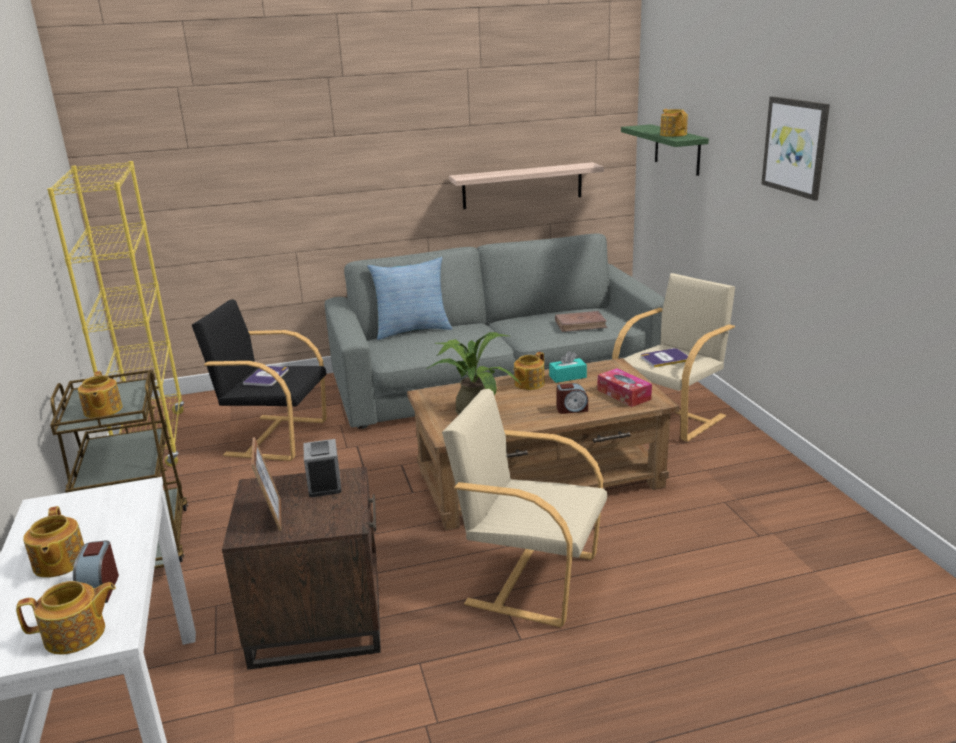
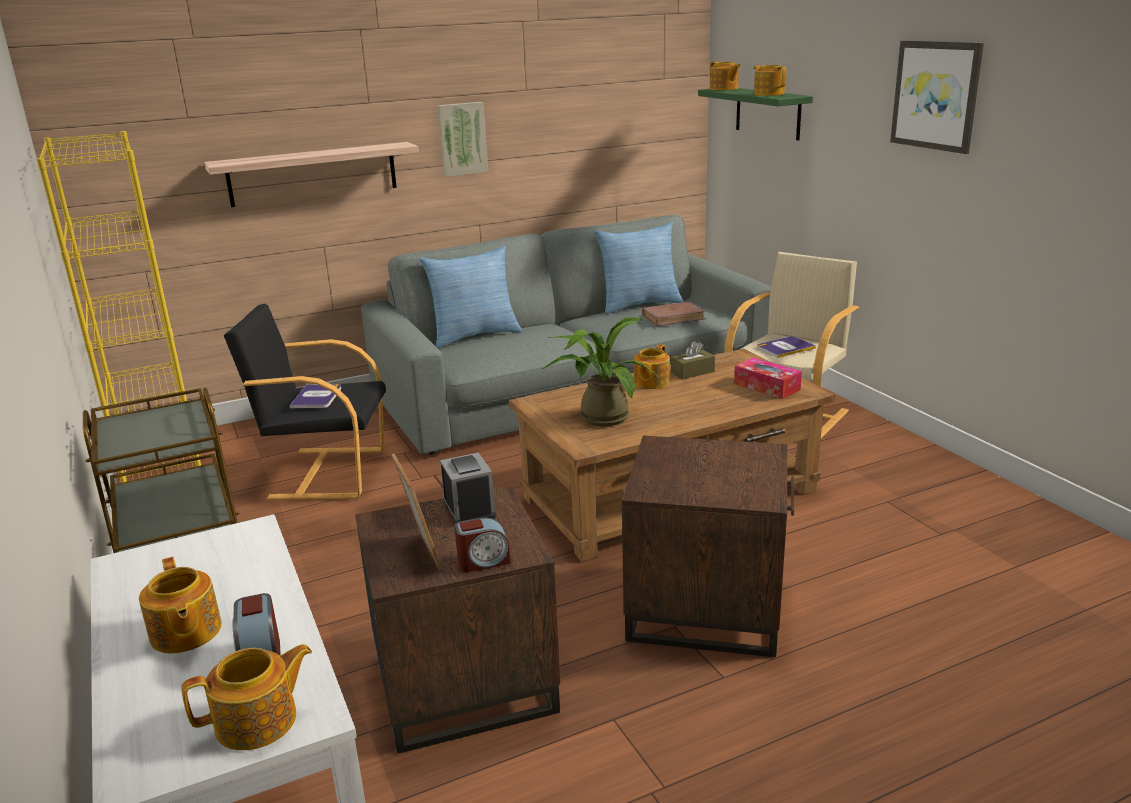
camera: 10 degrees left, 0 degrees up
teapot [78,371,122,418] -> teapot moved to [710,61,741,91]
beige armchair [442,389,607,627] -> brown side table [622,436,794,657]
shelf [449,162,604,209] -> shelf moved to [204,142,419,207]
turquoise tissue box [549,351,587,383] -> brown tissue box [671,341,715,379]
alarm clock [557,383,588,414] -> alarm clock moved to [454,517,511,572]
none -> picture [437,102,488,177]
none -> pillow [594,222,684,314]

